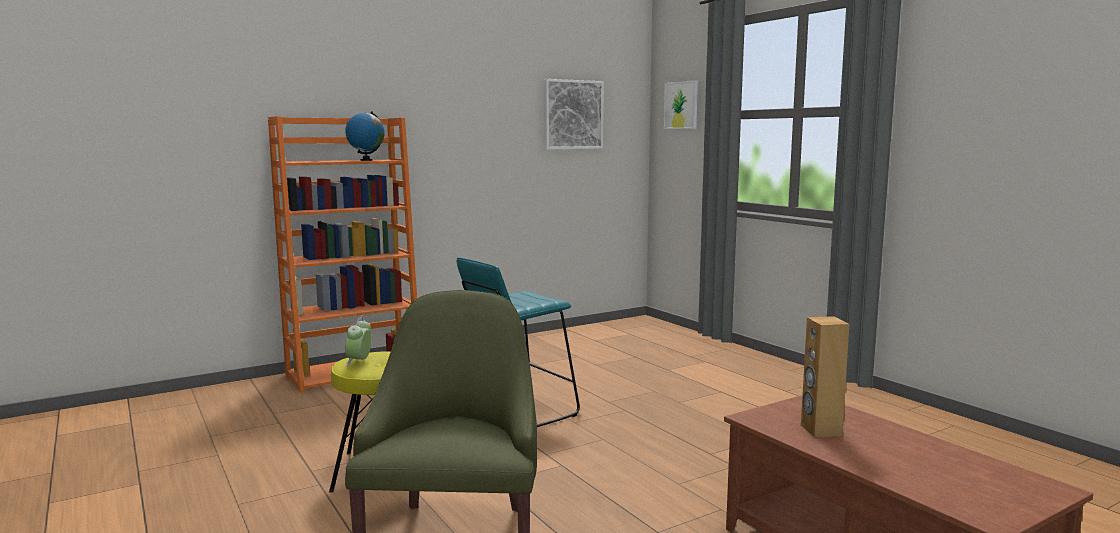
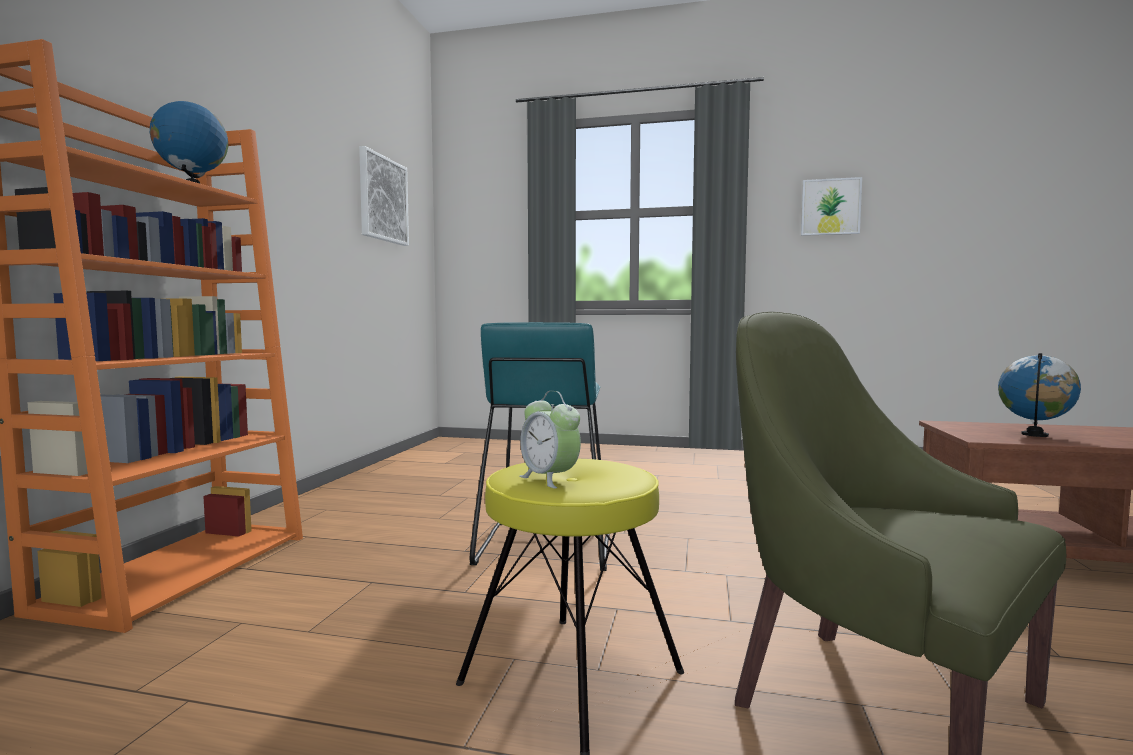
camera: 45 degrees left, 5 degrees down
picture [664,80,698,129] -> picture moved to [801,177,862,236]
brown speaker [801,316,849,438] -> globe [998,353,1081,437]

